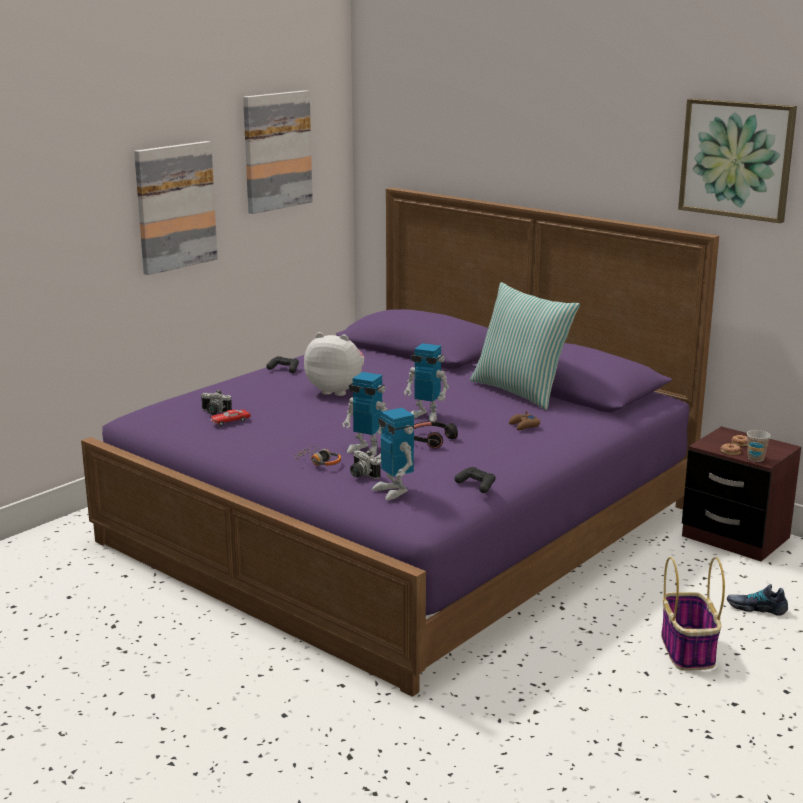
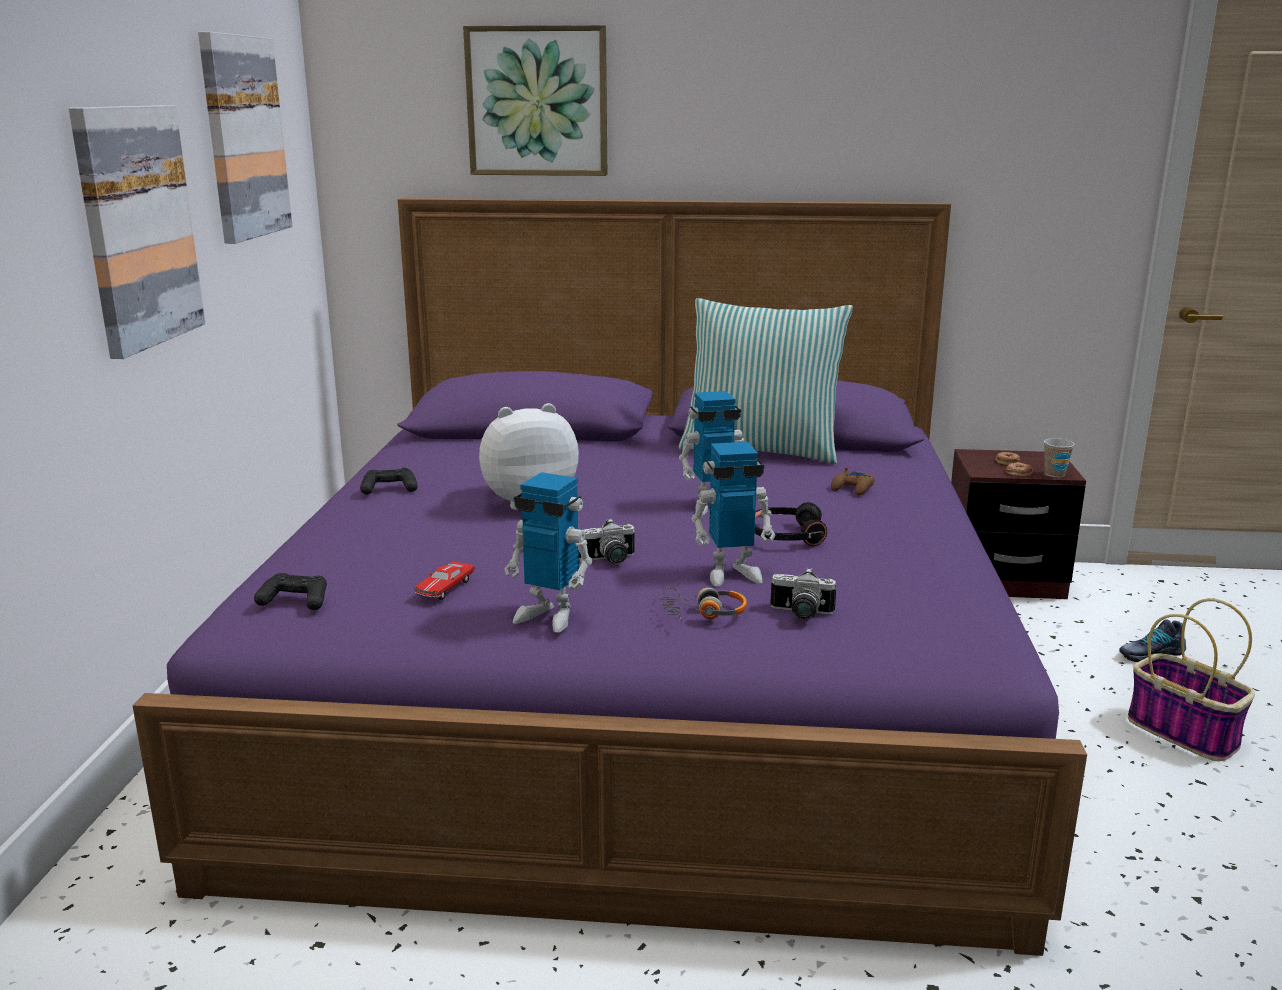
camera: 35 degrees left, 0 degrees up
camera [201,390,232,415] -> camera moved to [579,518,635,564]
toy robot [372,408,414,500] -> toy robot moved to [504,472,592,633]
black game controller [454,467,496,493] -> black game controller moved to [254,573,327,610]
picture [678,98,797,223] -> picture moved to [463,25,607,176]

